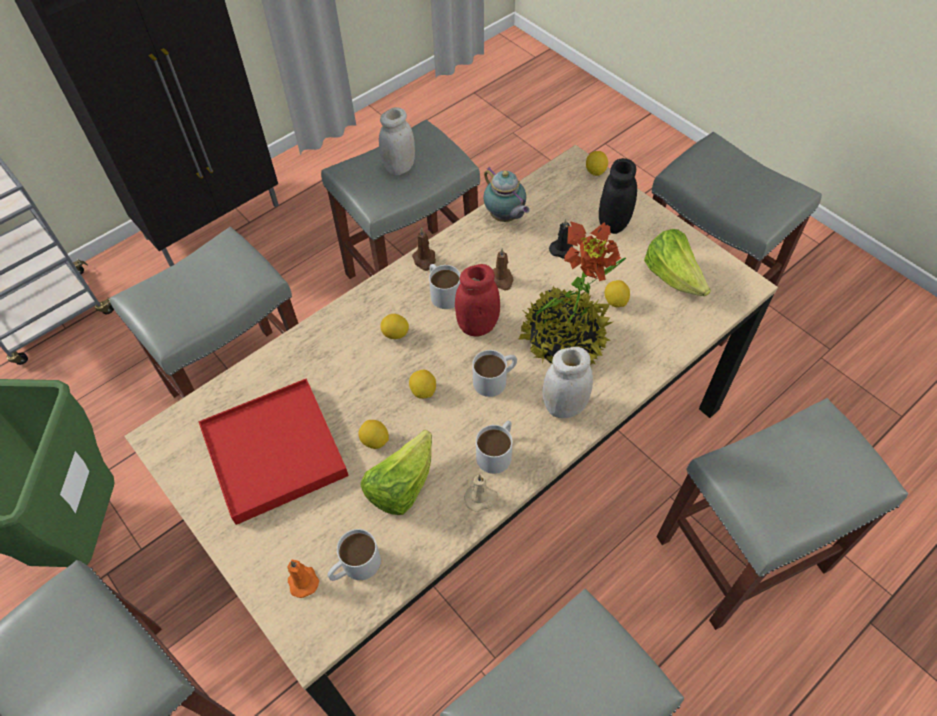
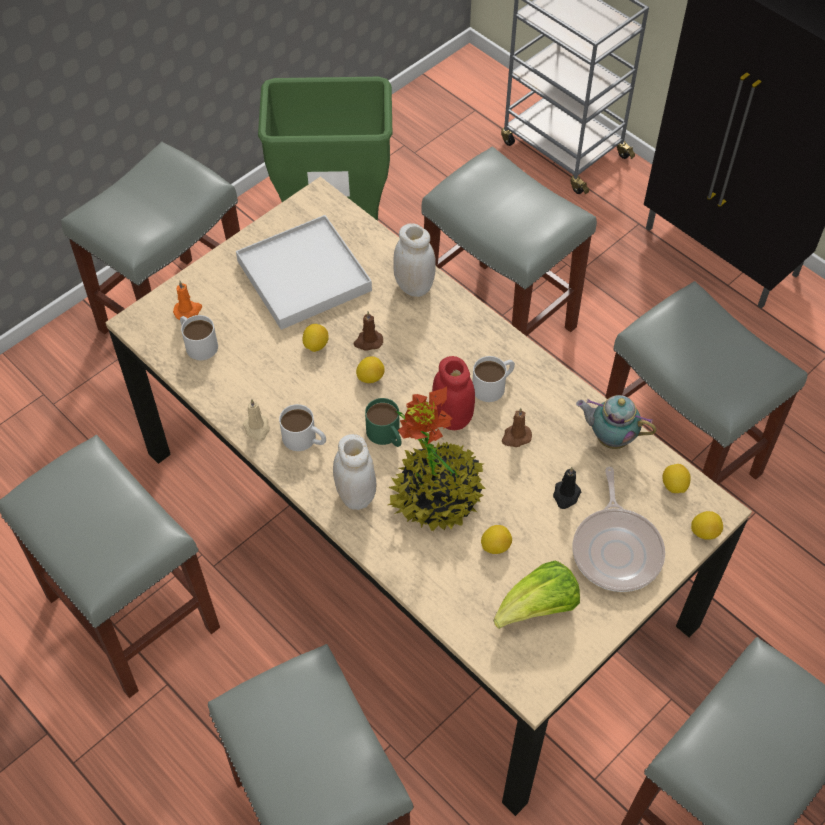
camera: 85 degrees right, 0 degrees up
red tray [199,379,349,525] -> white tray [236,215,372,330]
lettuce [361,430,432,515] -> none
white jar [379,107,415,175] -> white jar moved to [393,223,436,297]
lemon [380,314,409,339] -> lemon moved to [662,464,691,493]
brown candle [412,228,436,271] -> brown candle moved to [353,311,383,350]
white mug [472,350,517,397] -> green mug [365,398,401,447]
teapot [483,167,530,222] -> teapot turned 60 degrees clockwise [576,395,657,449]
black jar [599,158,637,234] -> frying pan [573,467,665,592]

